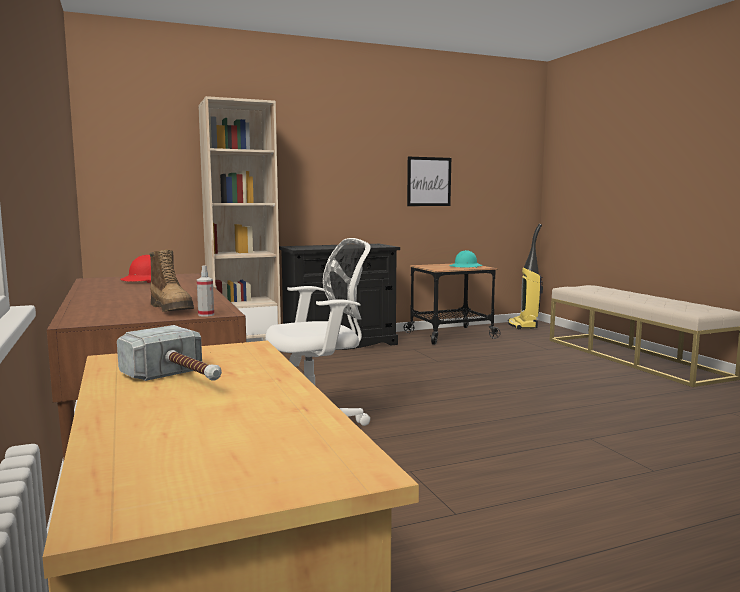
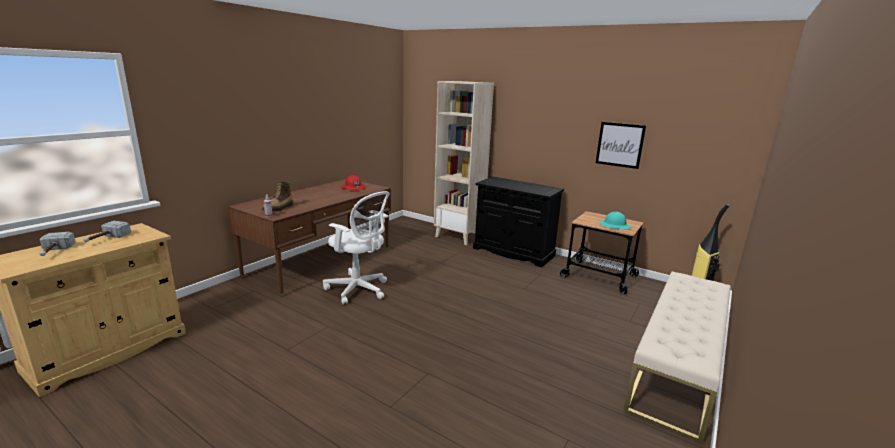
camera: 55 degrees right, 10 degrees up
none -> hammer [39,232,76,256]

